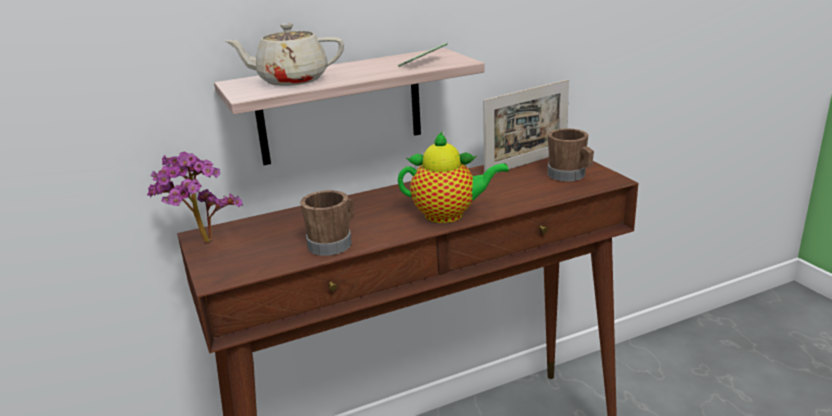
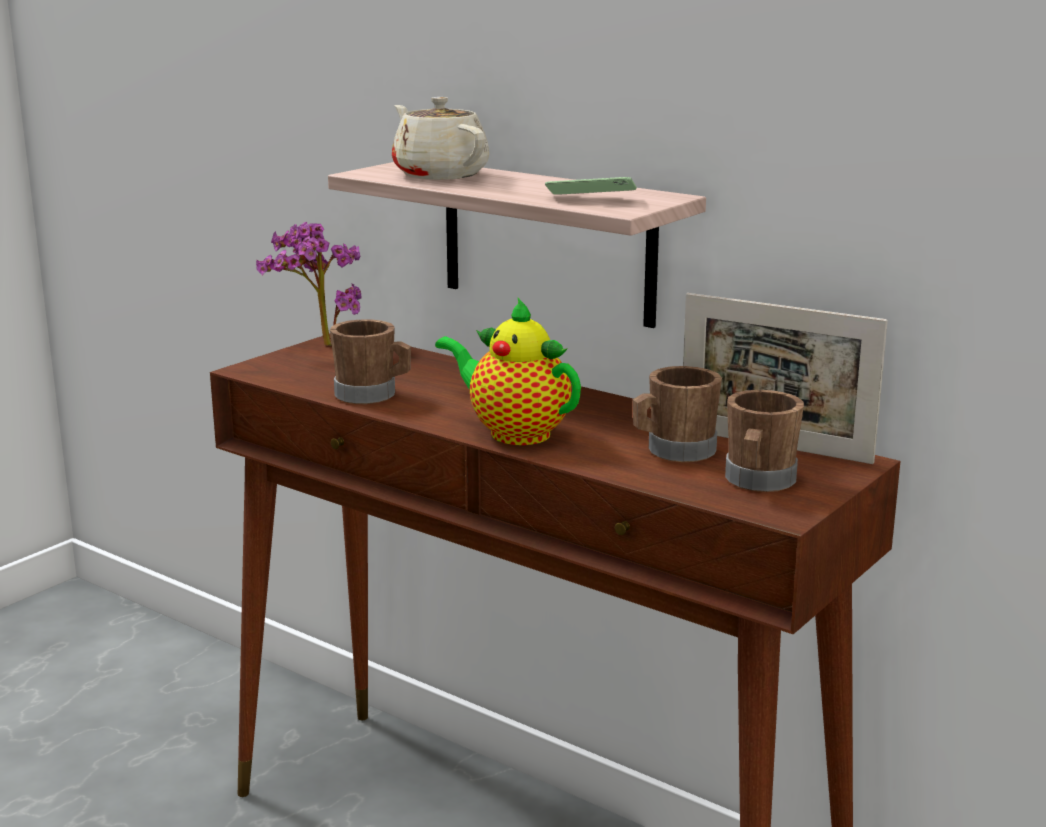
camera: 60 degrees right, 5 degrees down
teapot [398,131,509,223] -> teapot turned 150 degrees clockwise [435,298,581,445]
none -> brown mug [632,366,722,462]

